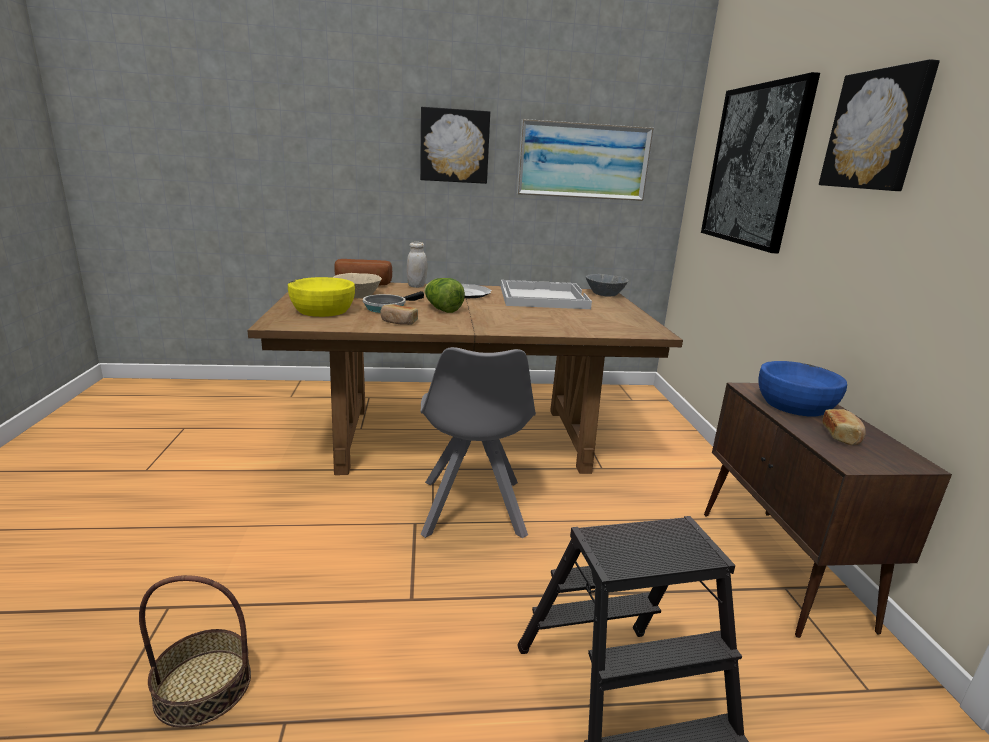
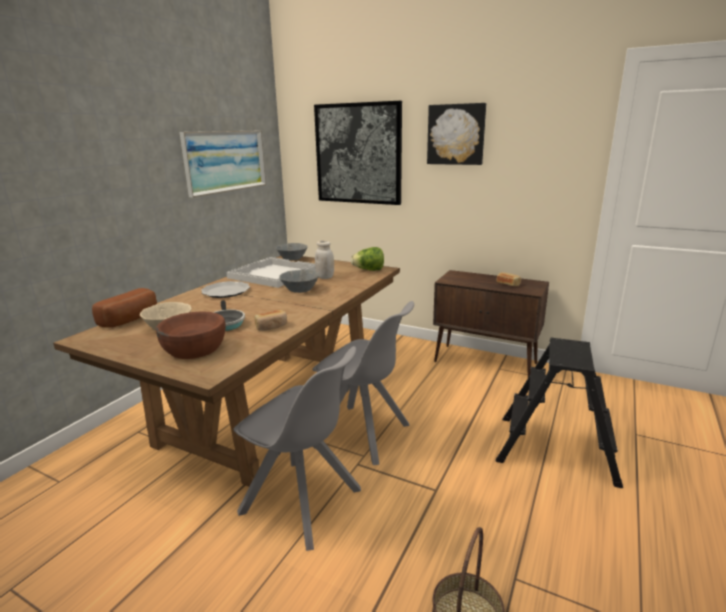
camera: 55 degrees left, 0 degrees up
yellow bowl [288,277,355,317] -> brown bowl [156,311,226,359]
white jar [407,242,427,288] -> white jar moved to [315,241,334,279]
picture [420,107,490,184] -> none
lettuce [424,278,465,313] -> lettuce moved to [351,247,384,271]
blue bowl [758,361,847,416] -> none
none -> grey chair [233,346,361,551]
none -> grey bowl [279,270,319,293]

